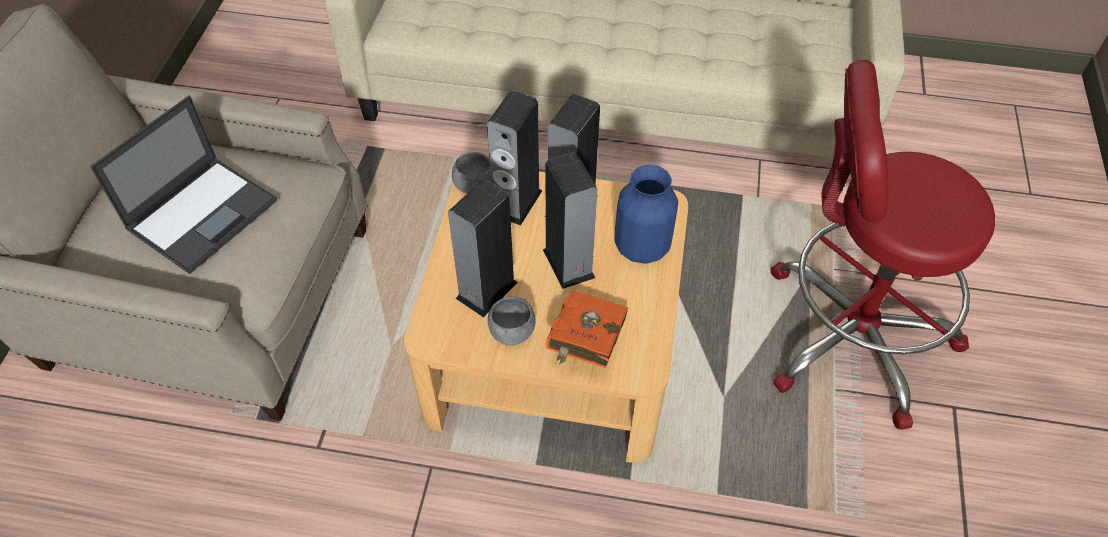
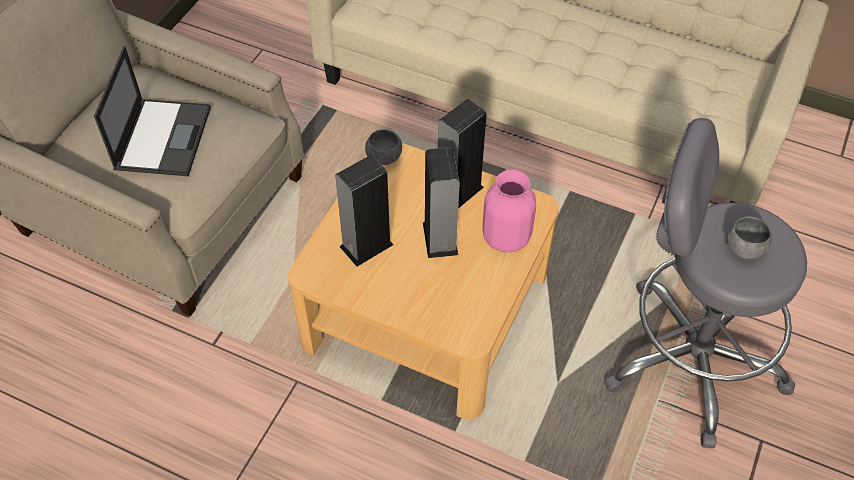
camera: 15 degrees right, 0 degrees up
laptop [90,95,277,274] -> laptop turned 45 degrees counterclockwise [94,46,211,176]
speaker [487,91,542,226] -> none
grey bowl [488,297,536,346] -> grey bowl moved to [727,216,772,259]
orange book [546,290,628,368] -> none
blue vase [614,165,678,264] -> pink vase [483,170,536,252]
red stool [771,60,995,430] -> grey stool [604,118,807,448]

